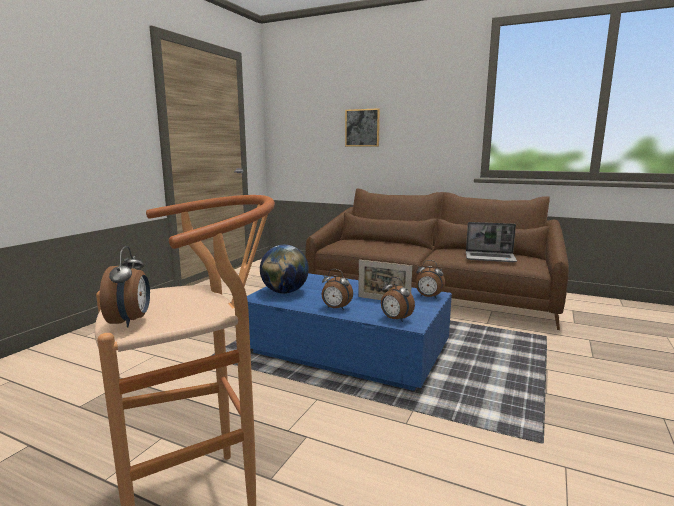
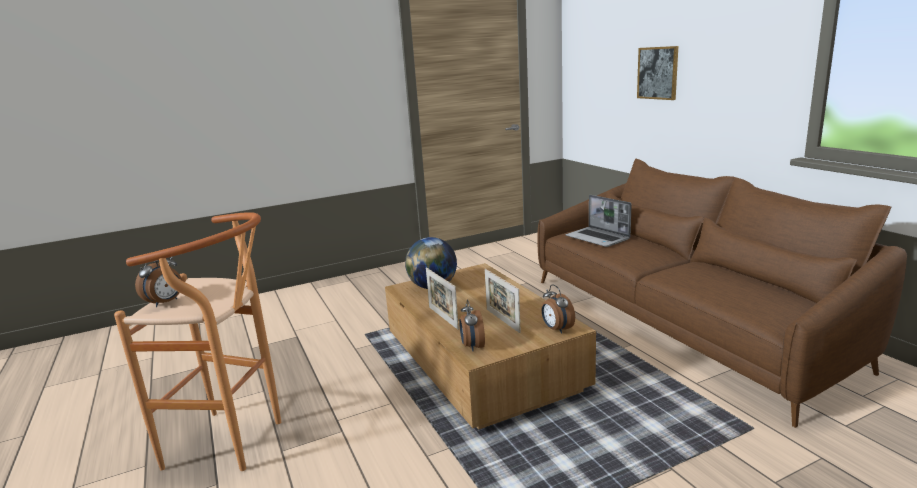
camera: 40 degrees right, 5 degrees up
blue coffee table [247,273,452,391] -> brown coffee table [385,263,596,430]
alarm clock [322,269,353,310] -> picture frame [426,267,459,330]
laptop [466,222,517,262] -> laptop moved to [566,195,632,247]

